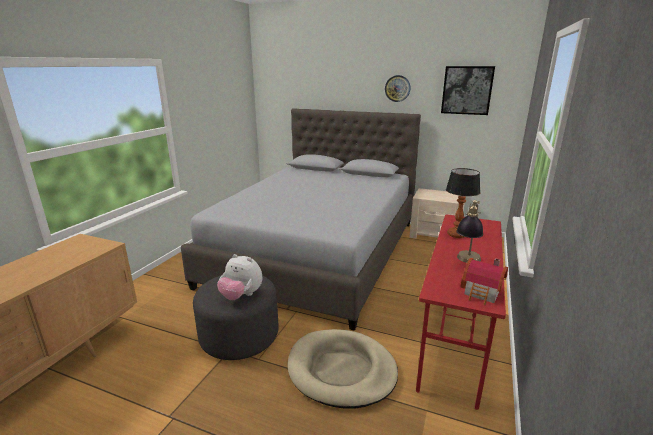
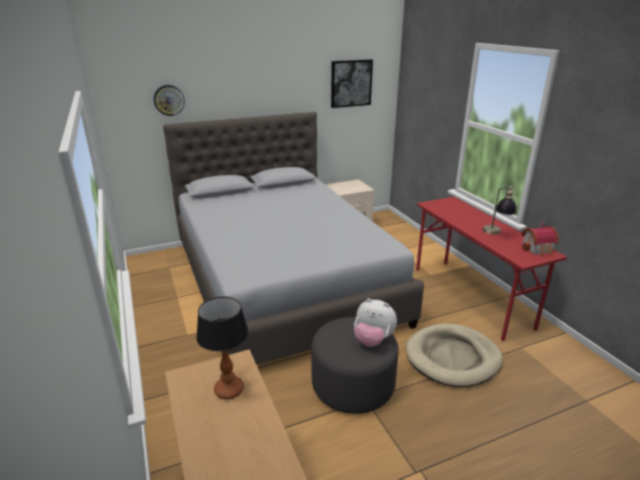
camera: 45 degrees left, 5 degrees up
plush toy [217,254,263,300] -> plush toy turned 45 degrees clockwise [354,299,397,347]
wall clock [385,75,410,102] -> wall clock moved to [153,85,185,116]
table lamp [446,168,480,238] -> table lamp moved to [196,297,249,399]

